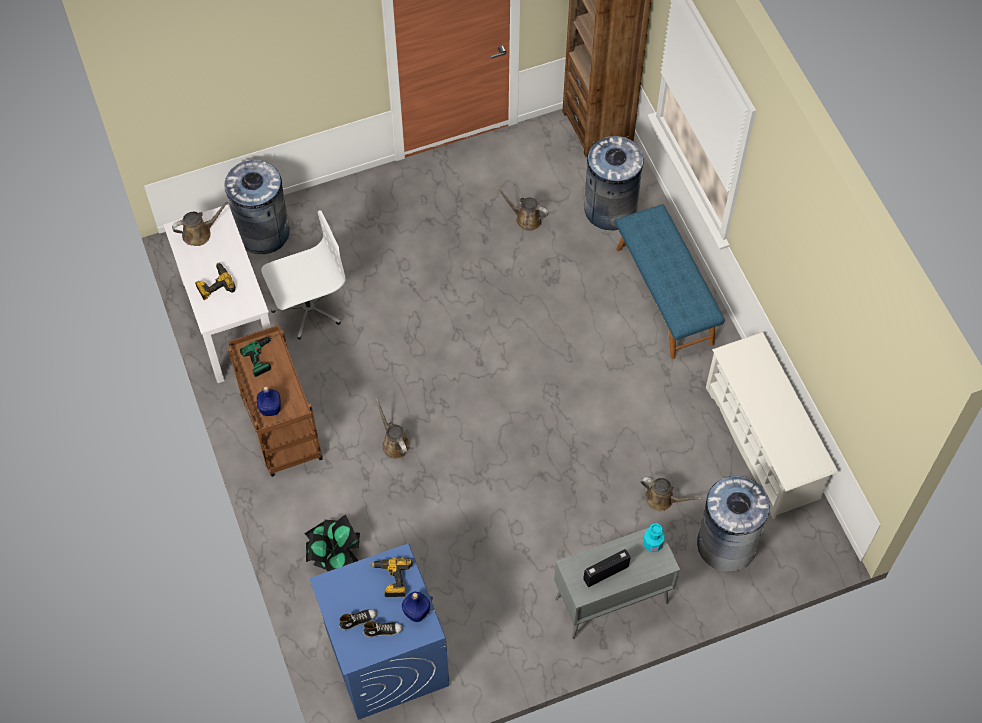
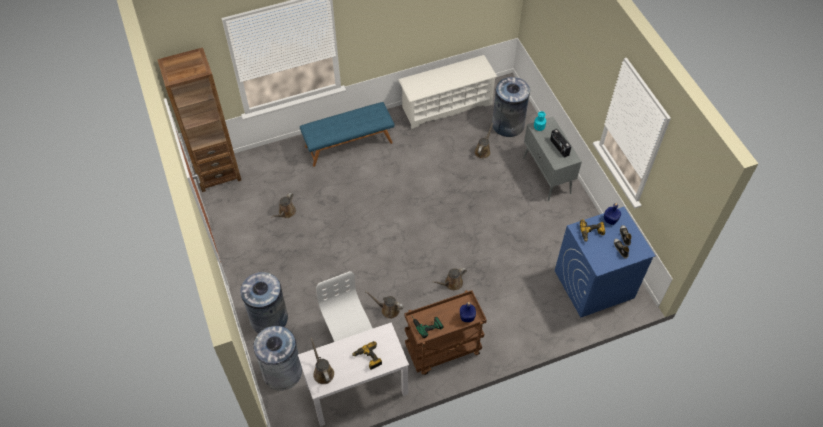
camera: 90 degrees left, 5 degrees down
potted plant [304,515,360,572] -> none
grey trash can [584,136,644,230] -> grey trash can moved to [240,272,288,333]
none -> brown watering can [365,291,404,319]

